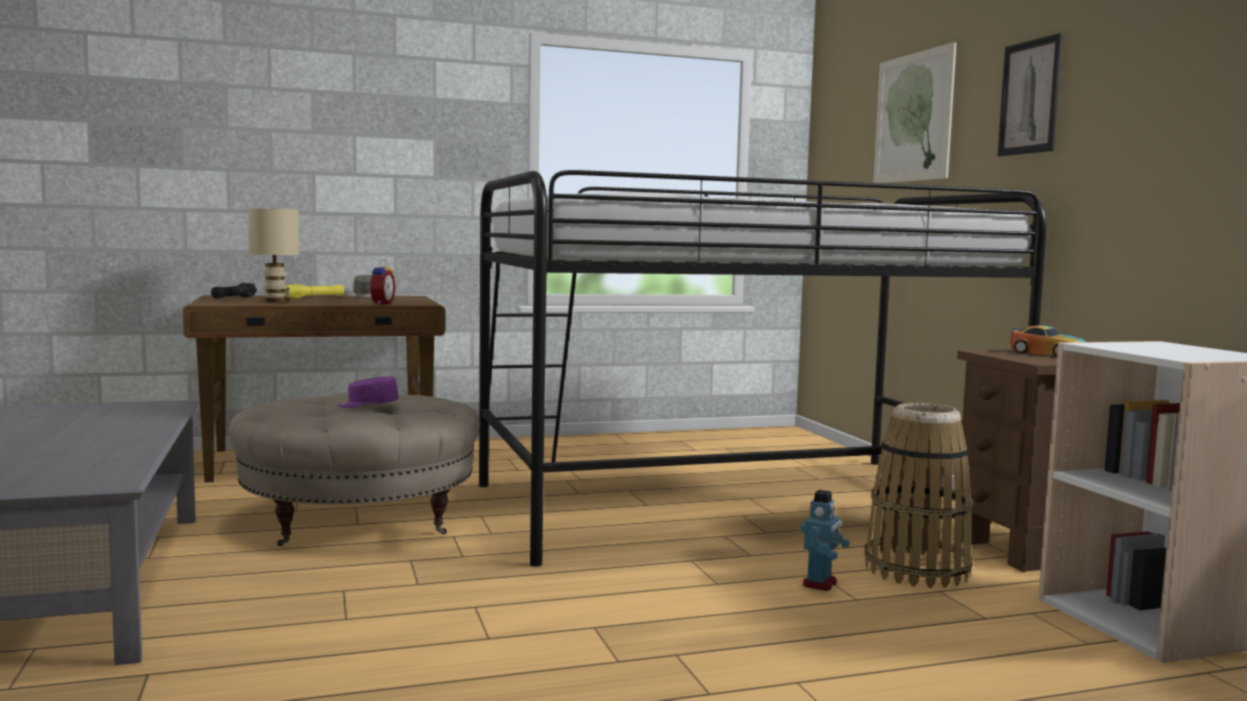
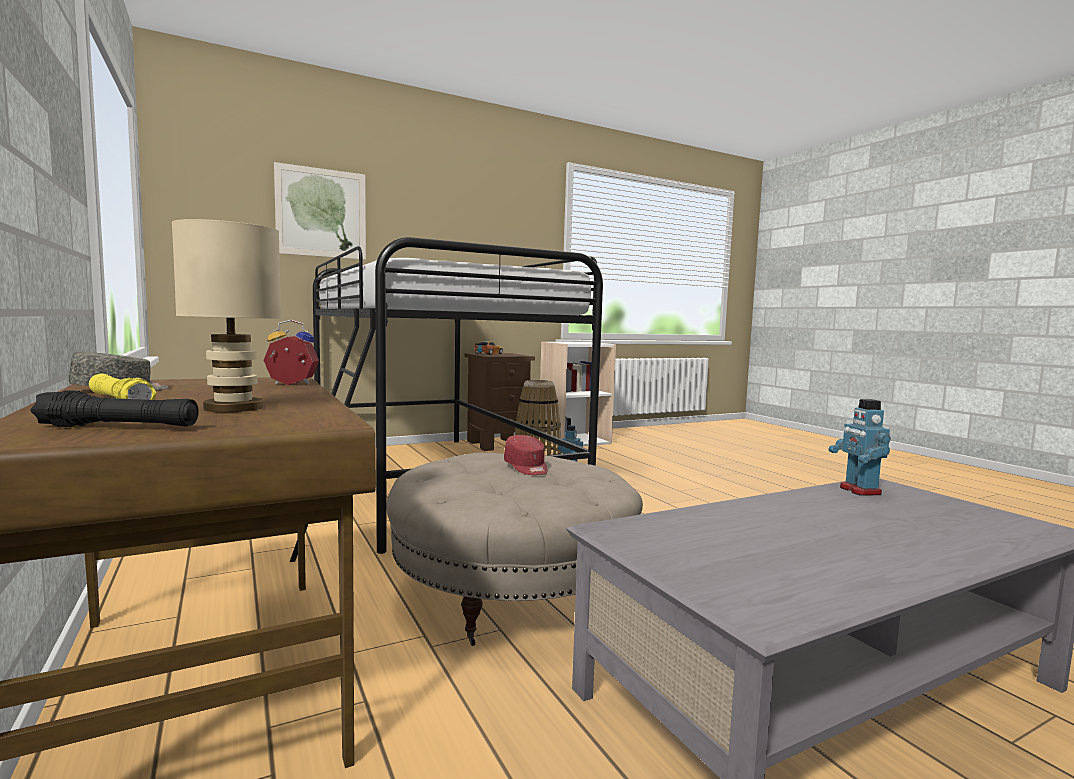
camera: 100 degrees left, 0 degrees up
purple cap [337,376,399,408] -> red cap [504,435,548,475]
picture [998,33,1063,156] -> none
none -> toy robot [829,399,891,496]

